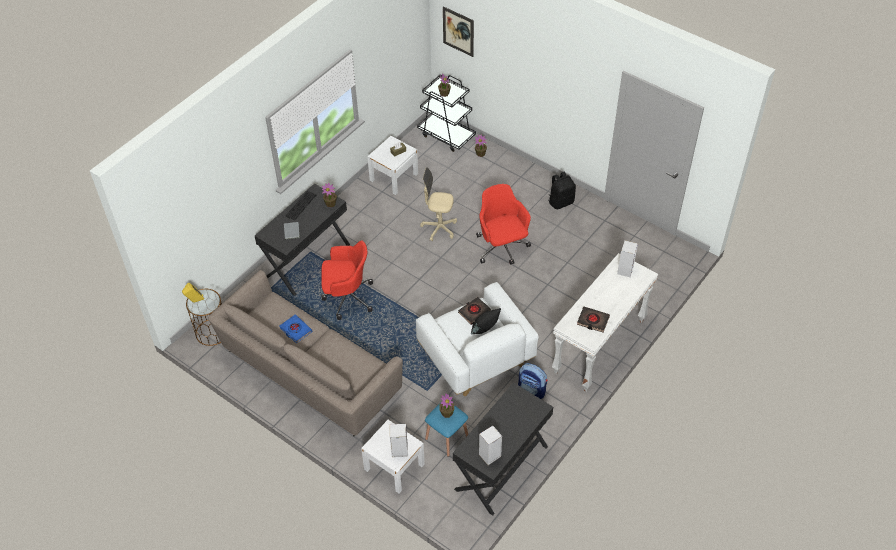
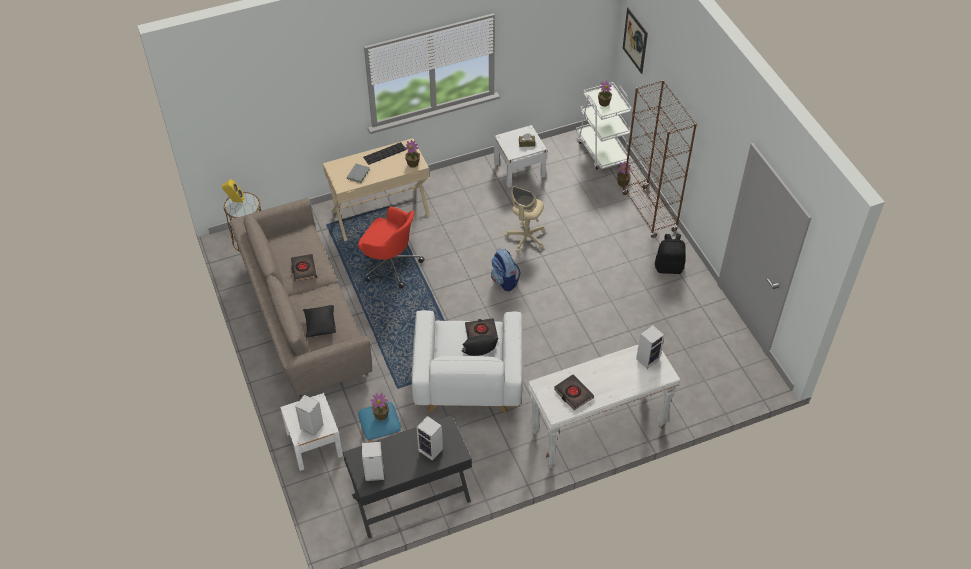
camera: 30 degrees right, 0 degrees up
black desk [255,183,350,296] -> beige desk [323,138,430,241]
blue book [280,315,312,343] -> black book [291,254,317,281]
black cart [417,75,476,152] -> white cart [576,82,632,170]
beige office chair [420,167,457,241] -> beige office chair turned 105 degrees counterclockwise [505,186,545,253]
red office chair [476,184,531,264] -> none
backpack [518,363,548,399] -> backpack moved to [491,249,521,291]
none -> black pillow [303,305,336,337]
none -> speaker [417,416,443,461]
none -> brown bookcase [622,80,697,238]

